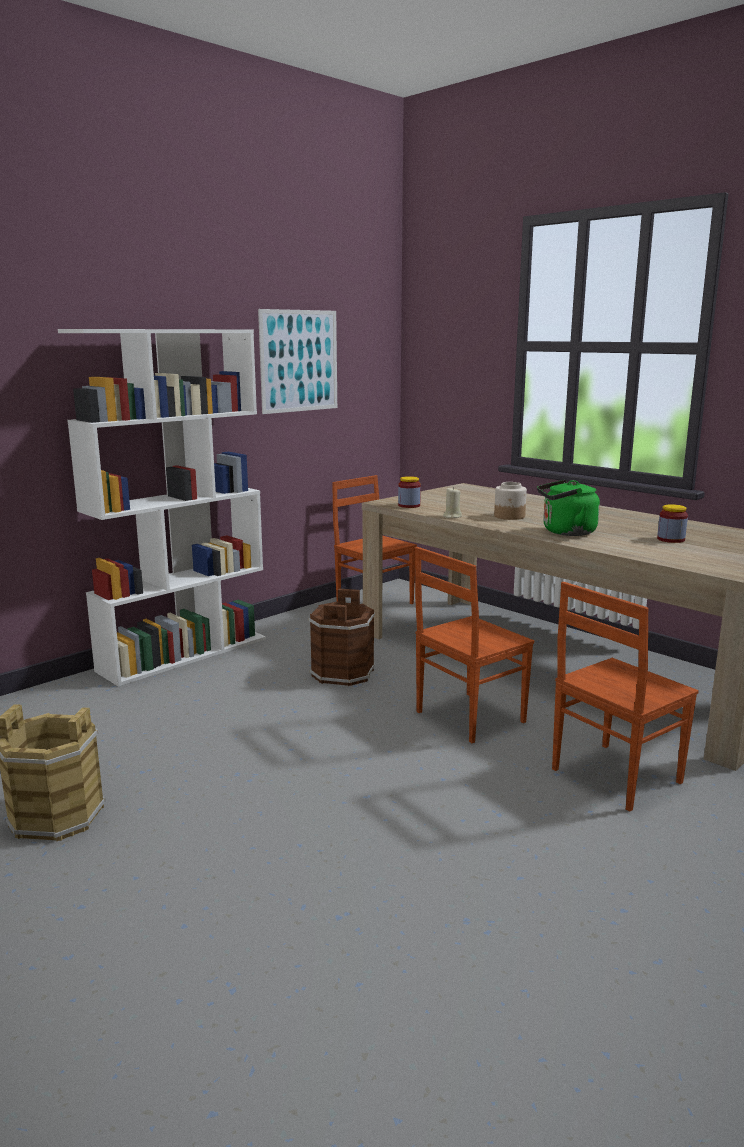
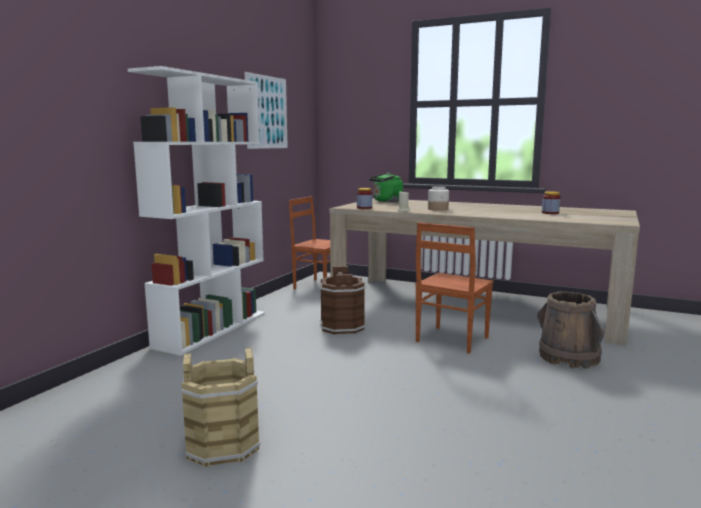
camera: 20 degrees left, 5 degrees down
green kettle [537,480,600,536] -> green kettle moved to [369,173,403,202]
brown chair [552,582,699,812] -> brown bucket [537,291,605,369]

